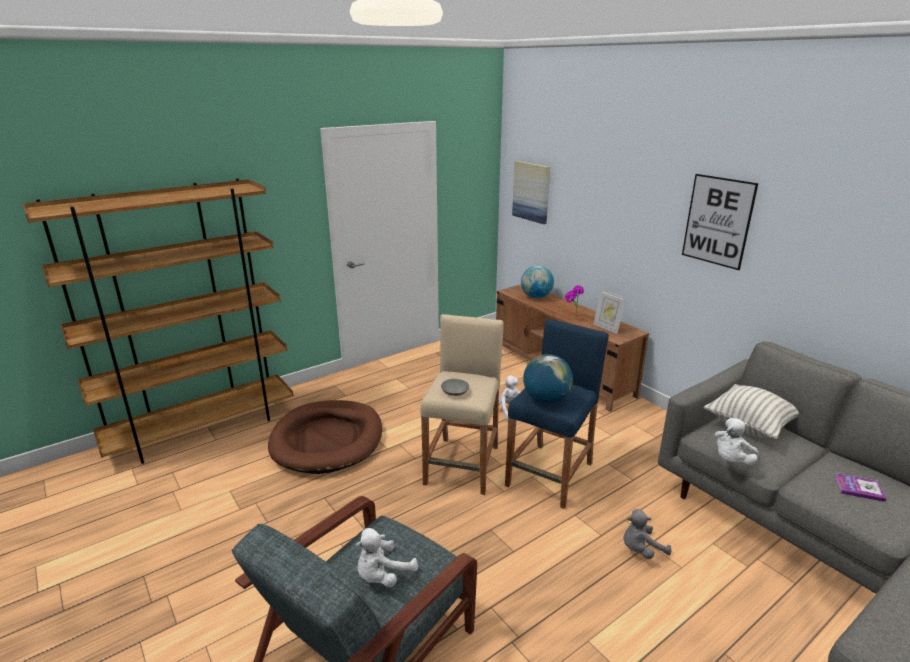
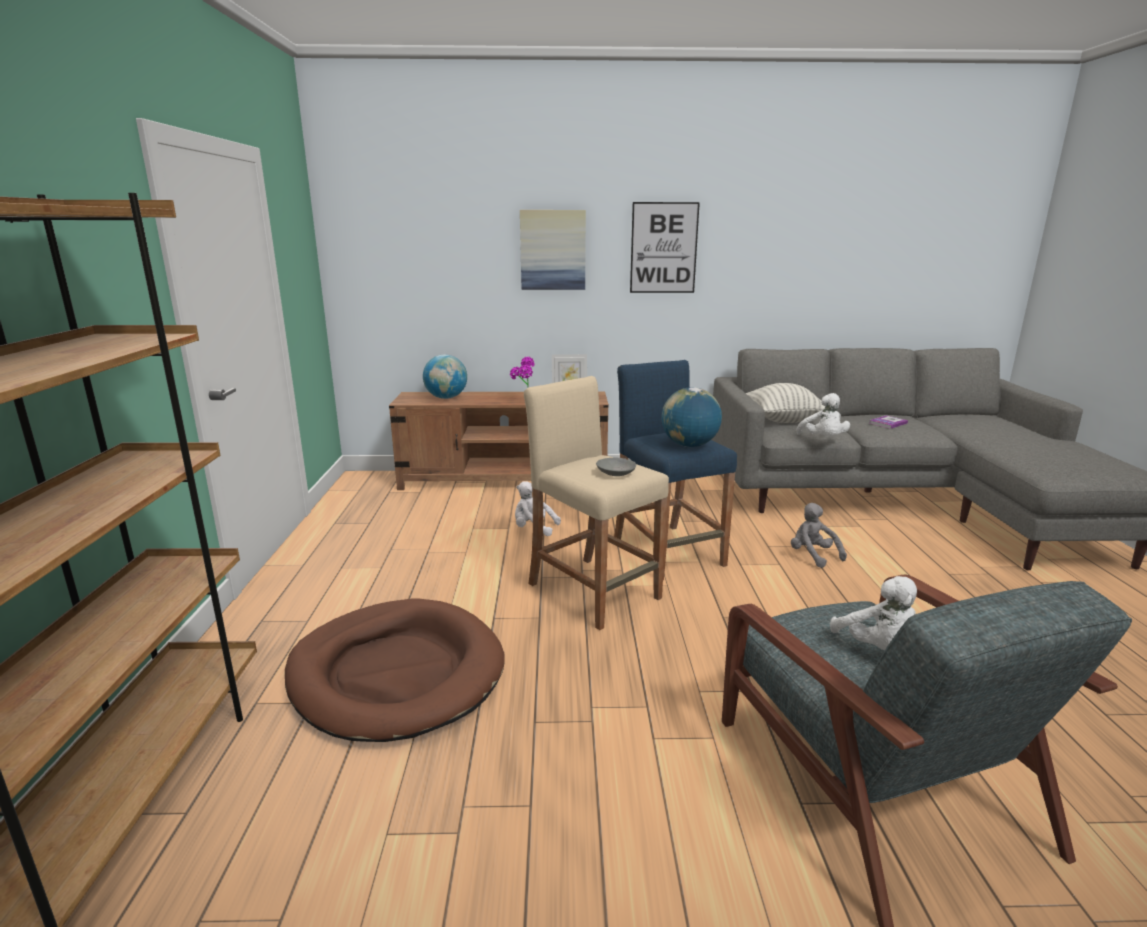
camera: 55 degrees left, 5 degrees down
picture [512,161,550,224] -> picture moved to [520,210,586,290]
grey plush toy [624,509,672,559] -> grey plush toy turned 135 degrees clockwise [791,503,847,568]

